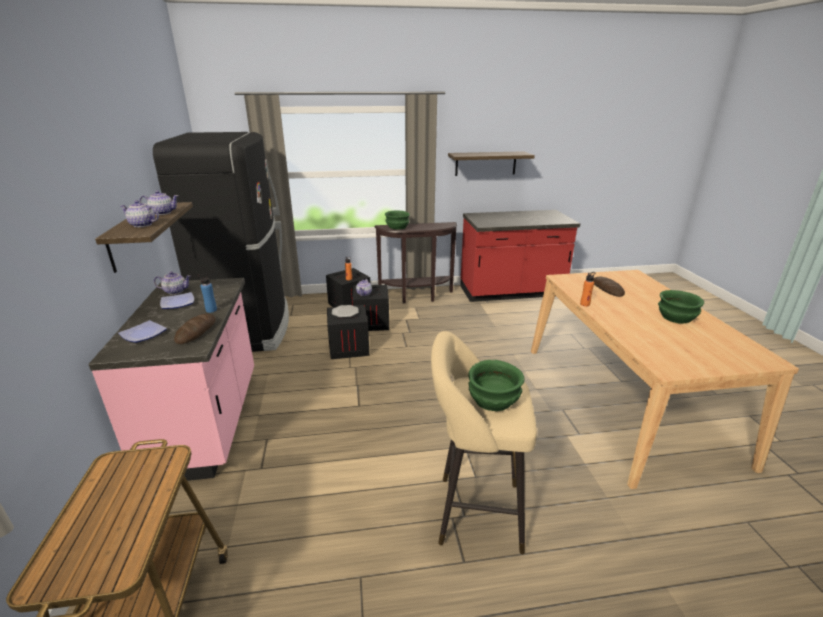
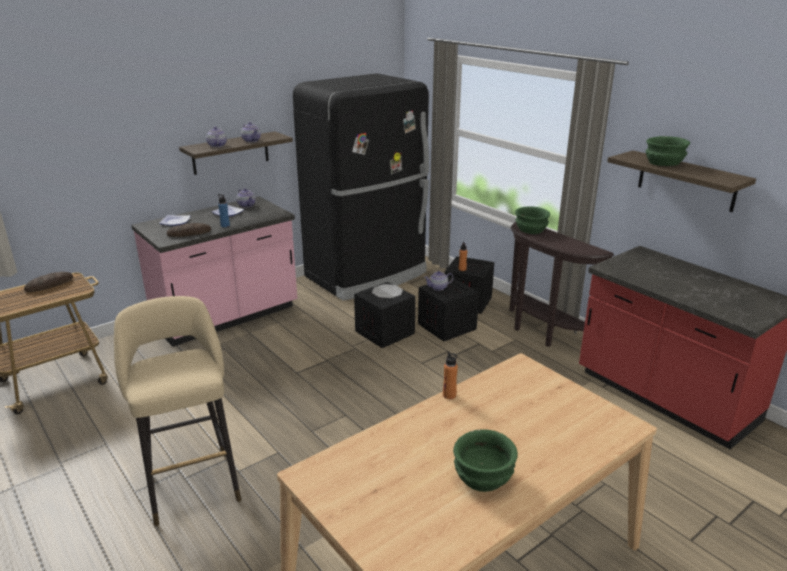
camera: 60 degrees right, 0 degrees up
green bowl [468,360,524,411] -> green bowl moved to [646,136,690,166]
bread [593,276,625,297] -> bread moved to [24,272,73,292]

